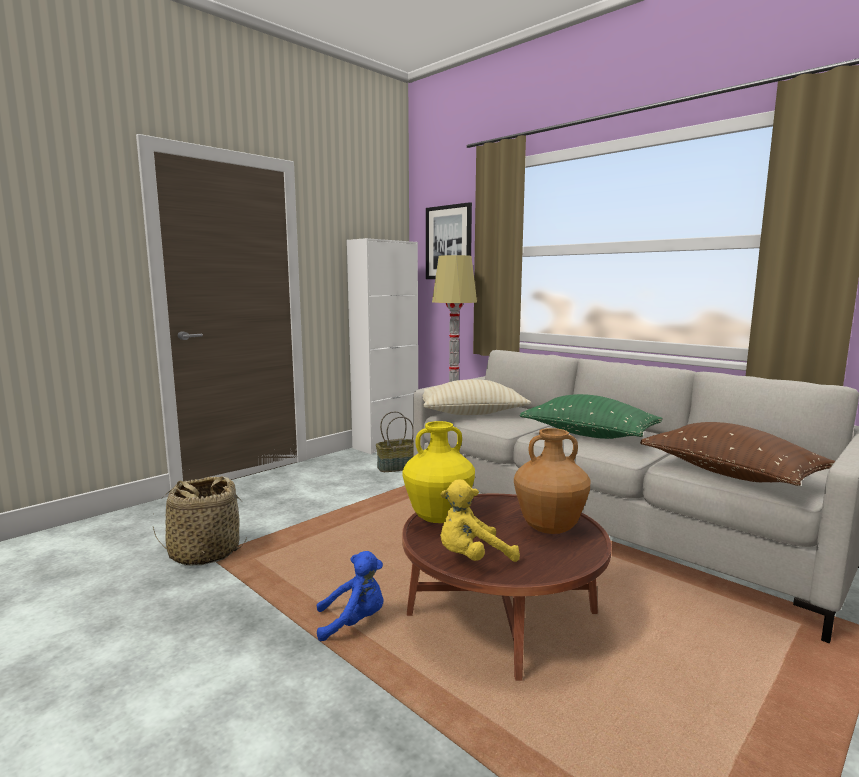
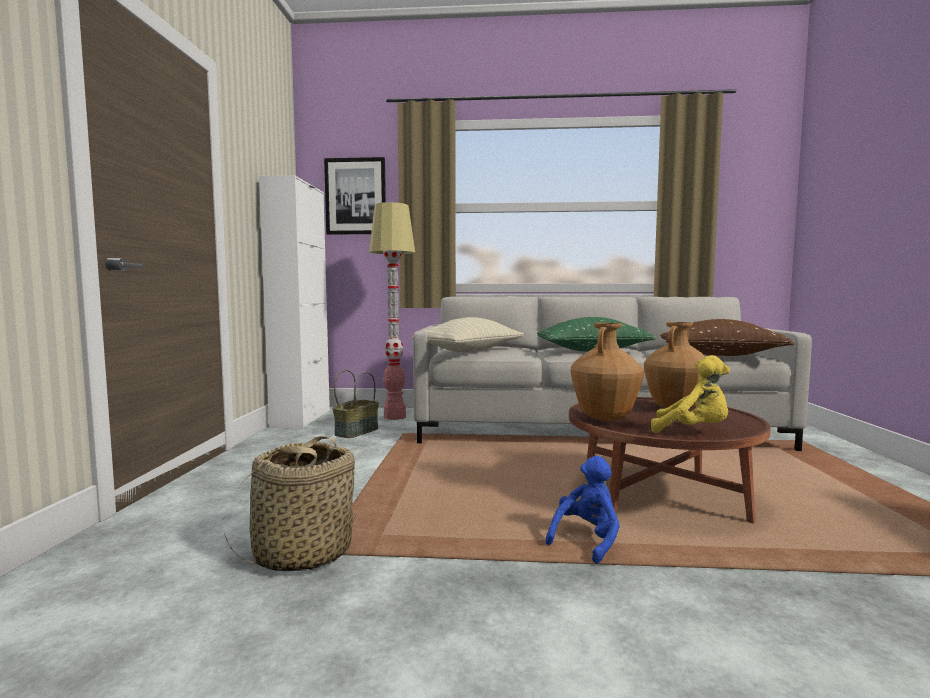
camera: 40 degrees left, 5 degrees down
yellow vase [402,421,475,523] -> brown vase [571,323,644,421]
yellow plush toy [440,479,520,562] -> yellow plush toy turned 90 degrees counterclockwise [651,355,730,433]

